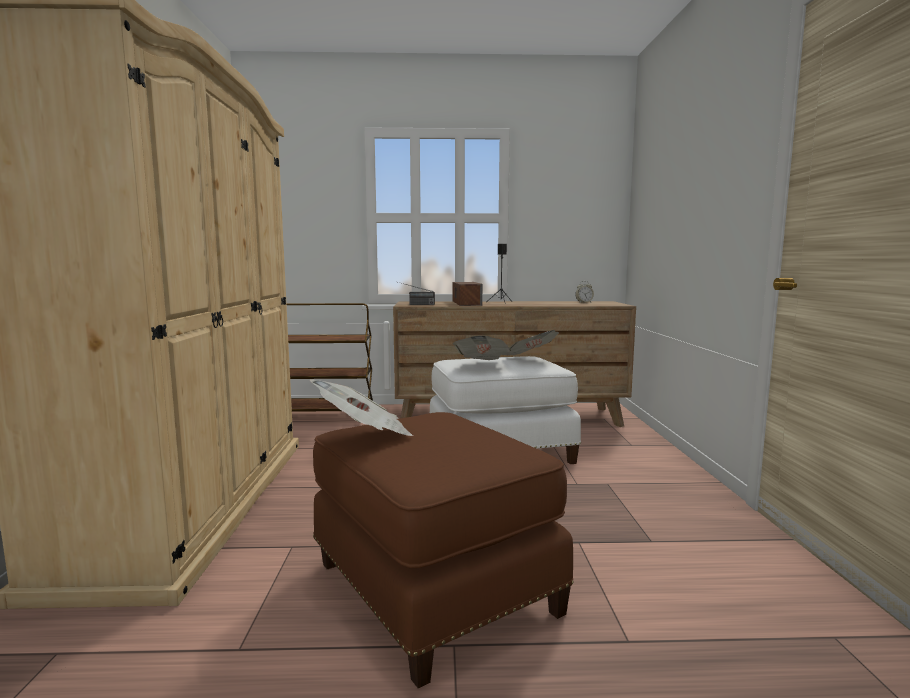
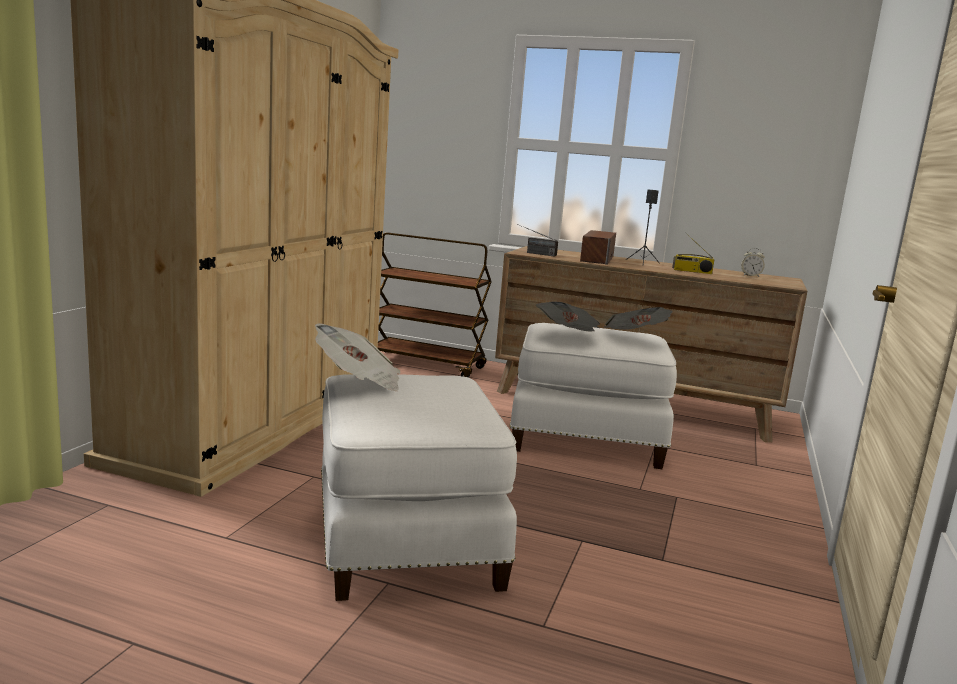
camera: 20 degrees right, 5 degrees up
brown ottoman [313,412,574,688] -> white ottoman [321,374,517,601]
none -> radio [672,233,714,274]

